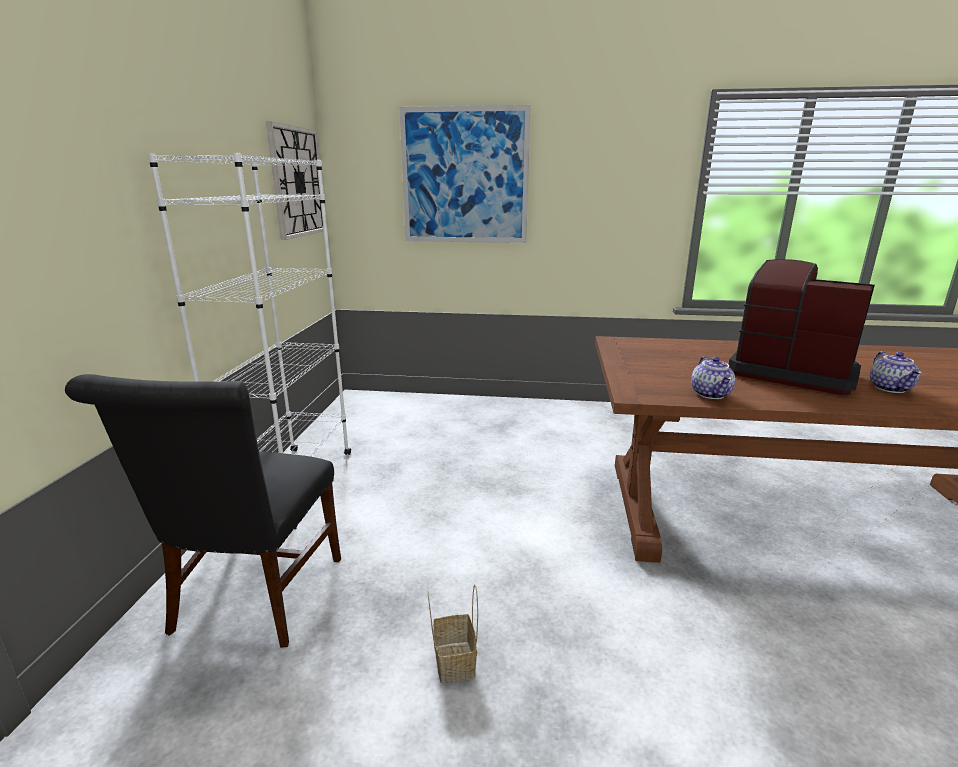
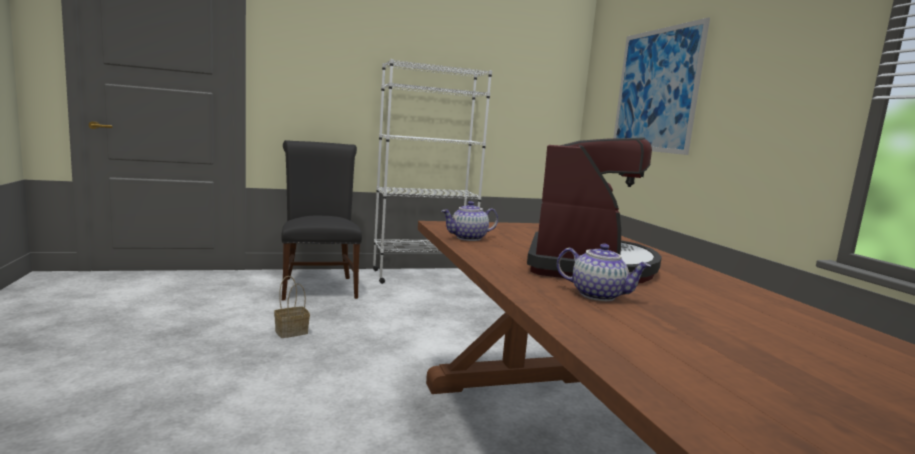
camera: 65 degrees right, 10 degrees down
black chair [65,374,341,648] -> black chair turned 90 degrees clockwise [281,140,362,300]
wall clock [266,121,323,240] -> none
teapot [870,351,922,393] -> teapot turned 135 degrees counterclockwise [557,244,651,301]

